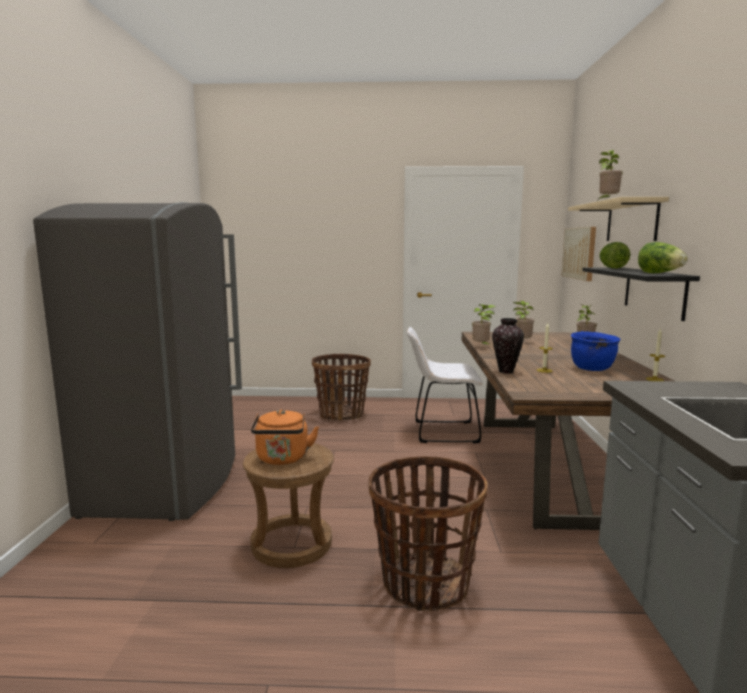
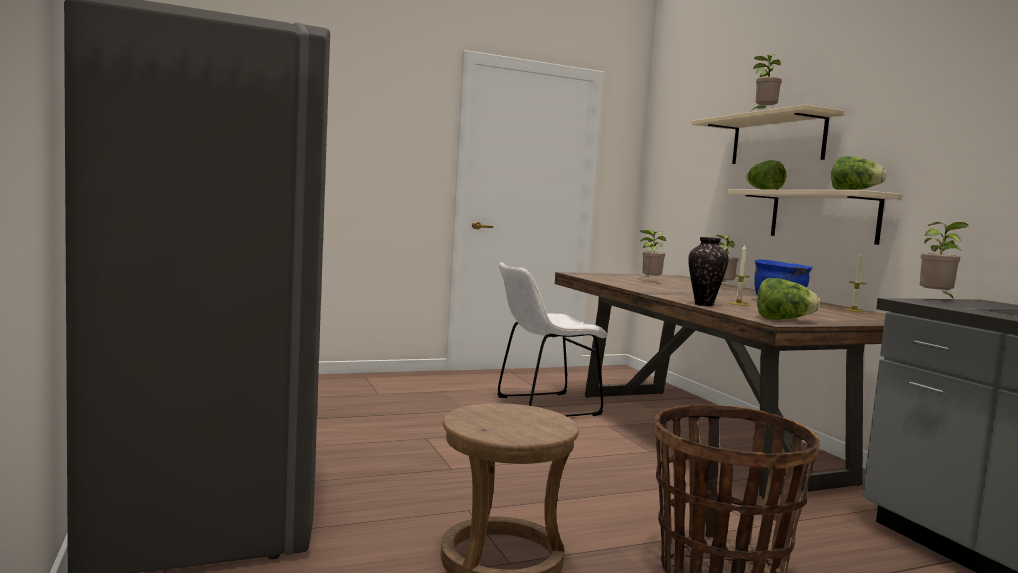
camera: 25 degrees left, 5 degrees down
orange kettle [251,410,319,465] -> none
basket [312,354,371,420] -> none
potted plant [472,304,496,344] -> potted plant moved to [920,222,968,300]
picture [561,227,596,281] -> none
black shelf [582,267,700,321] -> beige shelf [727,190,902,245]
none -> lettuce [757,278,820,320]

